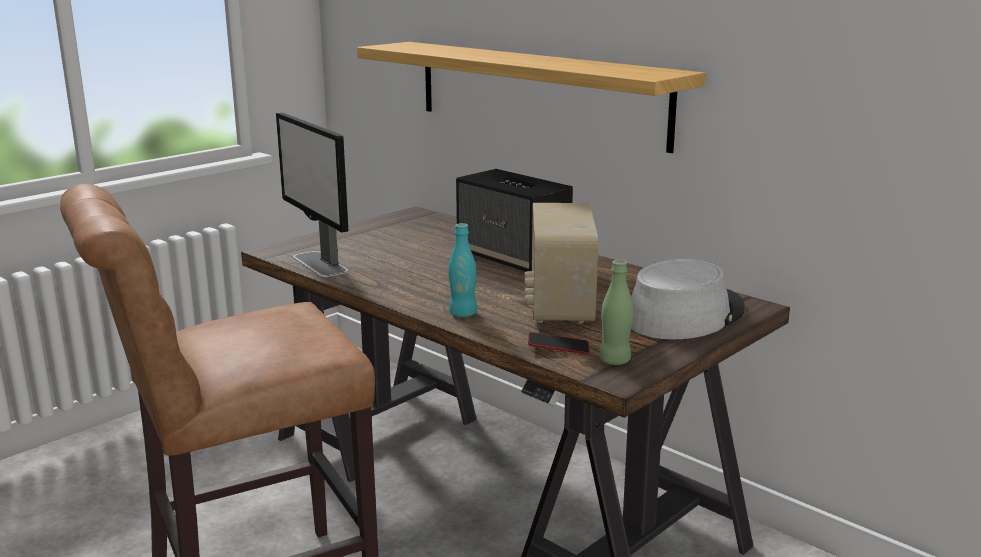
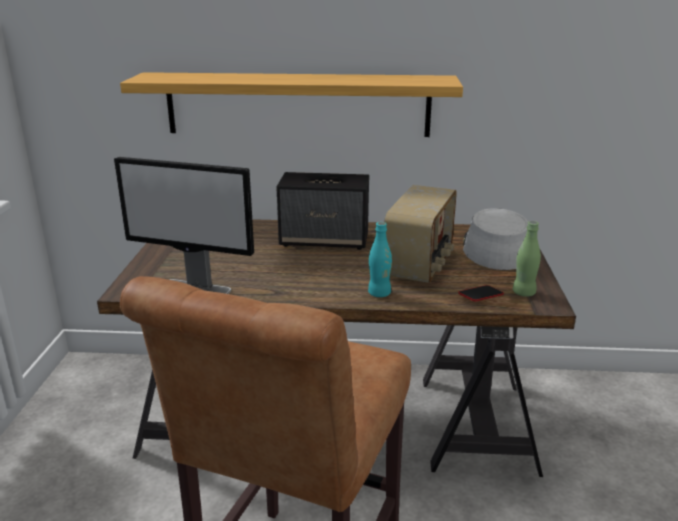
camera: 40 degrees left, 5 degrees up
radio [525,203,598,323] -> radio turned 120 degrees counterclockwise [384,185,457,283]

